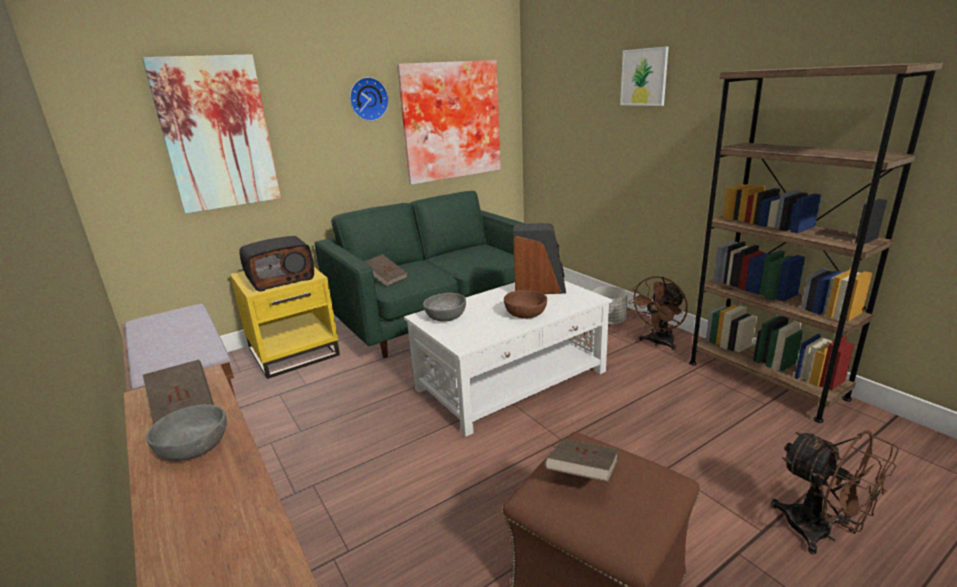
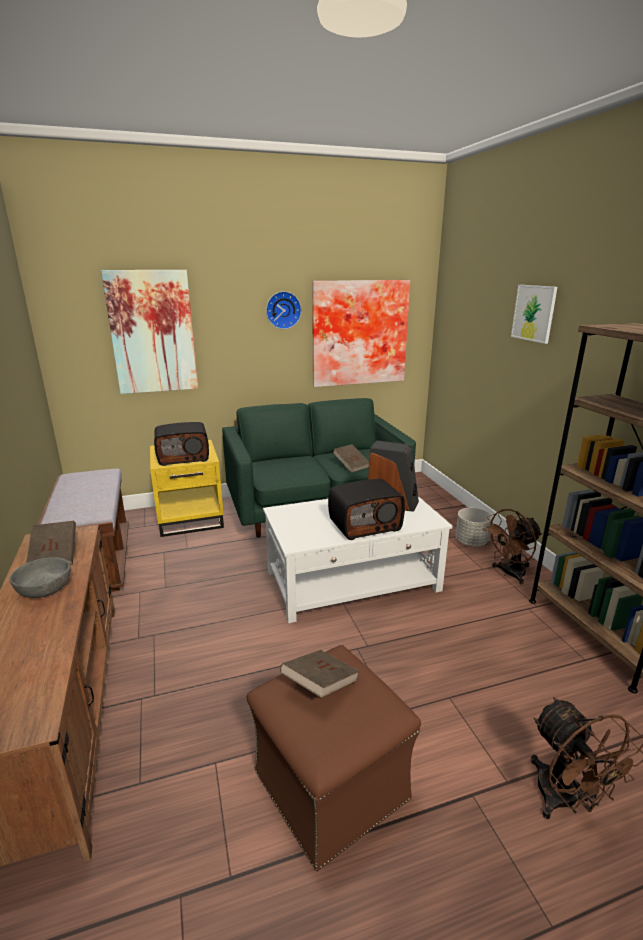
camera: 15 degrees right, 0 degrees up
brown book [364,254,408,286] -> brown book moved to [333,444,369,473]
grey bowl [423,293,466,322] -> none
brown bowl [504,290,547,319] -> radio [328,479,405,540]

